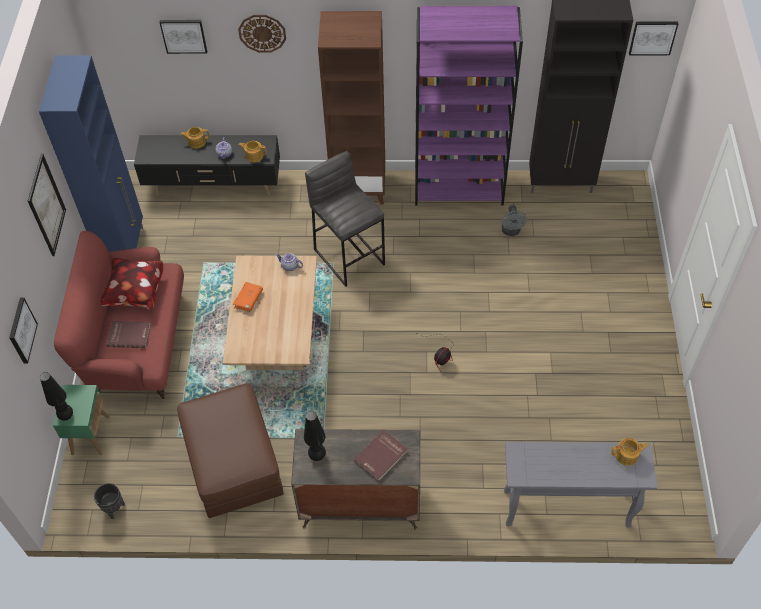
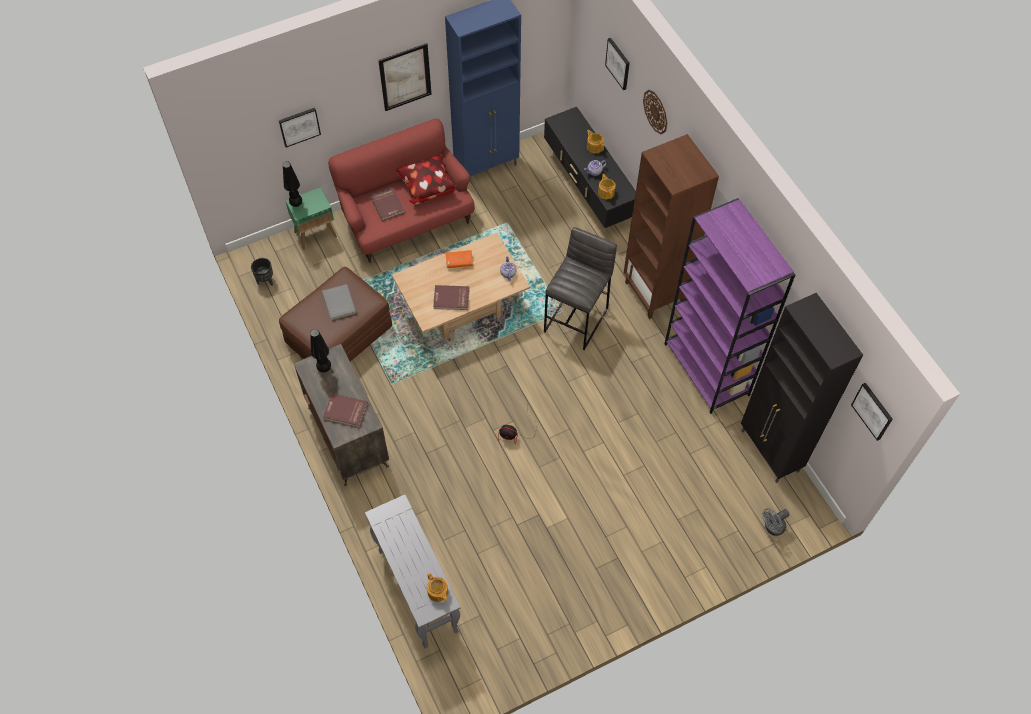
camera: 60 degrees right, 5 degrees up
grey fan [501,205,527,236] -> grey fan moved to [762,508,789,536]
none -> grey book [322,284,357,321]
none -> red book [433,285,470,310]

